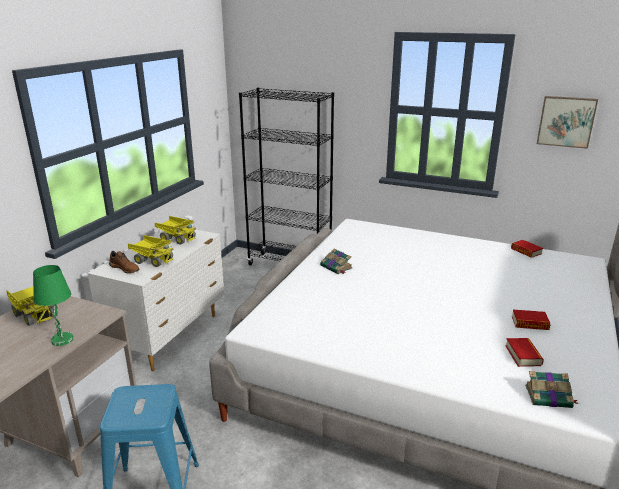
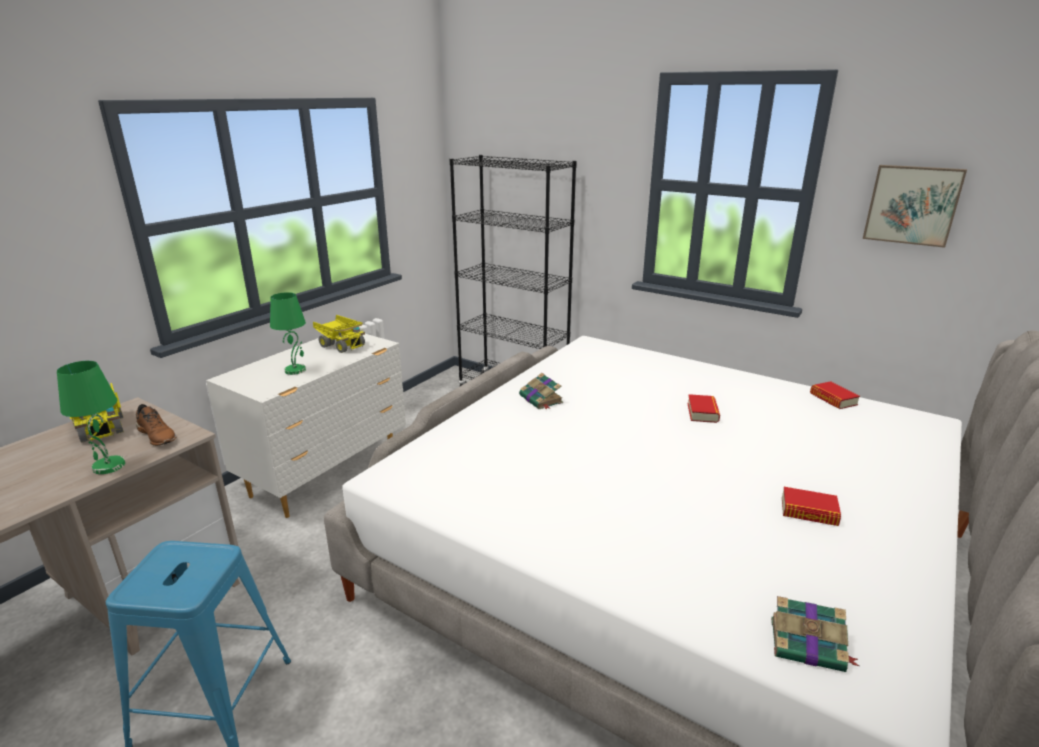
camera: 10 degrees right, 0 degrees up
brown shoe [109,251,139,273] -> brown shoe moved to [136,404,176,446]
toy truck [128,235,173,267] -> green table lamp [270,292,306,375]
book [505,338,544,367] -> book moved to [687,394,720,423]

